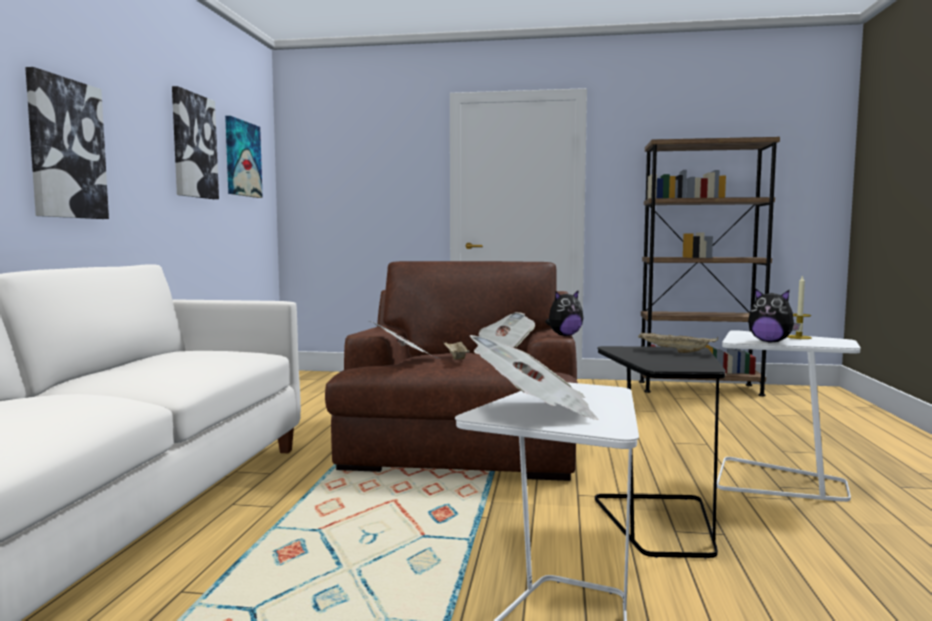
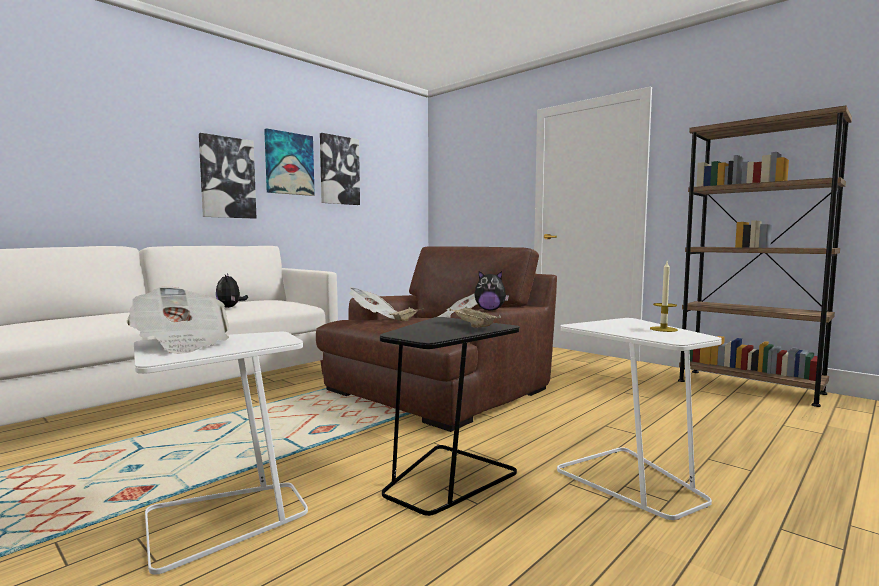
camera: 35 degrees right, 0 degrees up
picture [225,116,263,198] -> picture moved to [264,128,315,196]
plush toy [748,288,800,343] -> plush toy moved to [216,273,248,308]

